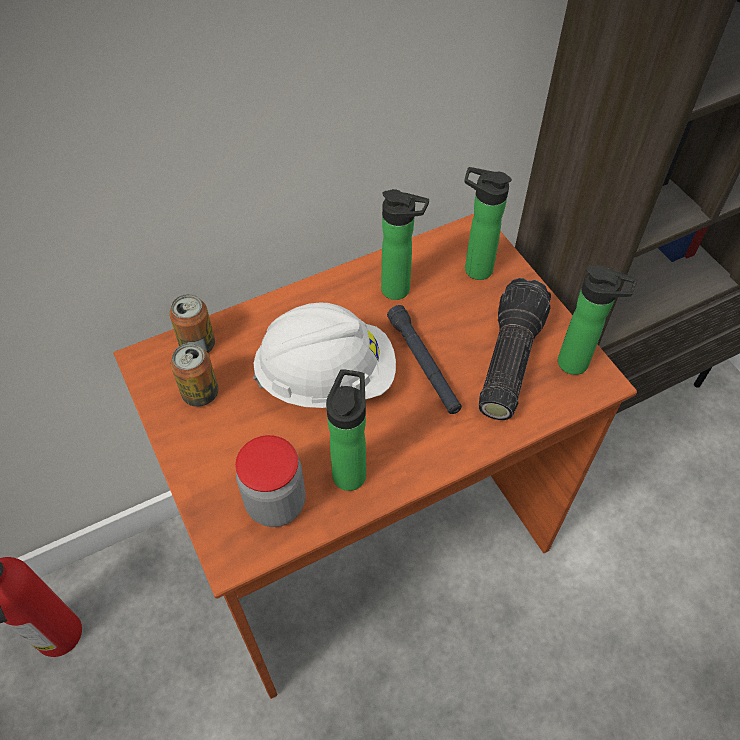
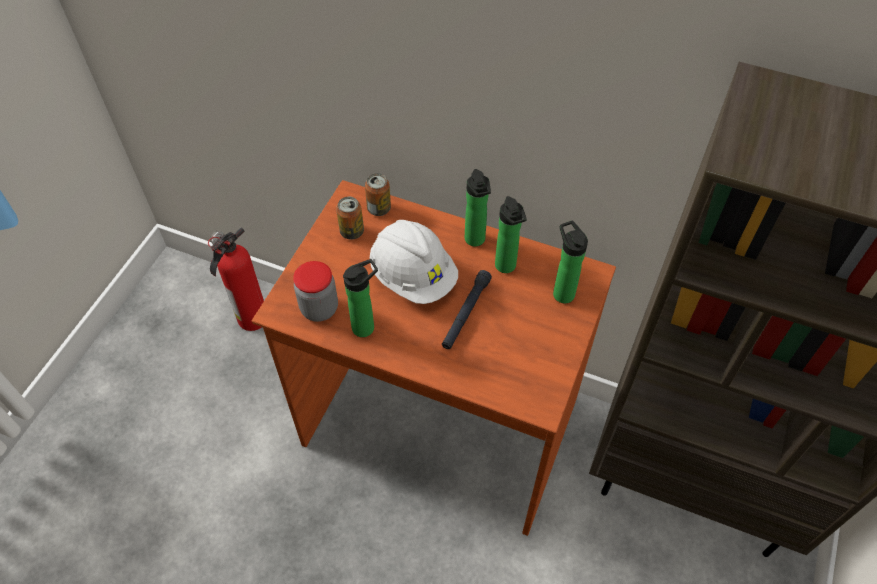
camera: 50 degrees right, 0 degrees up
flashlight [479,278,551,420] -> none
bottle [558,265,638,375] -> bottle moved to [465,169,491,246]

